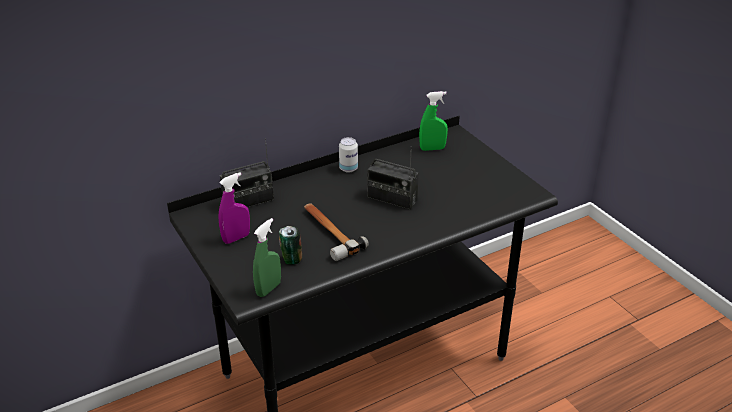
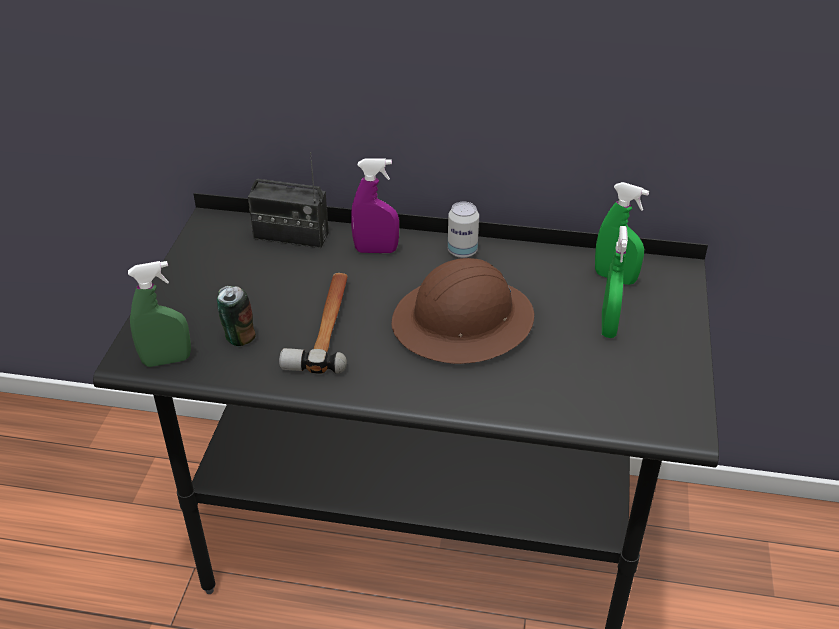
camera: 40 degrees right, 5 degrees up
purple spray bottle [218,172,250,244] -> purple spray bottle moved to [351,158,399,253]
radio [367,146,419,210] -> brown hard hat [391,258,534,364]
none -> green spray bottle [602,226,628,338]

